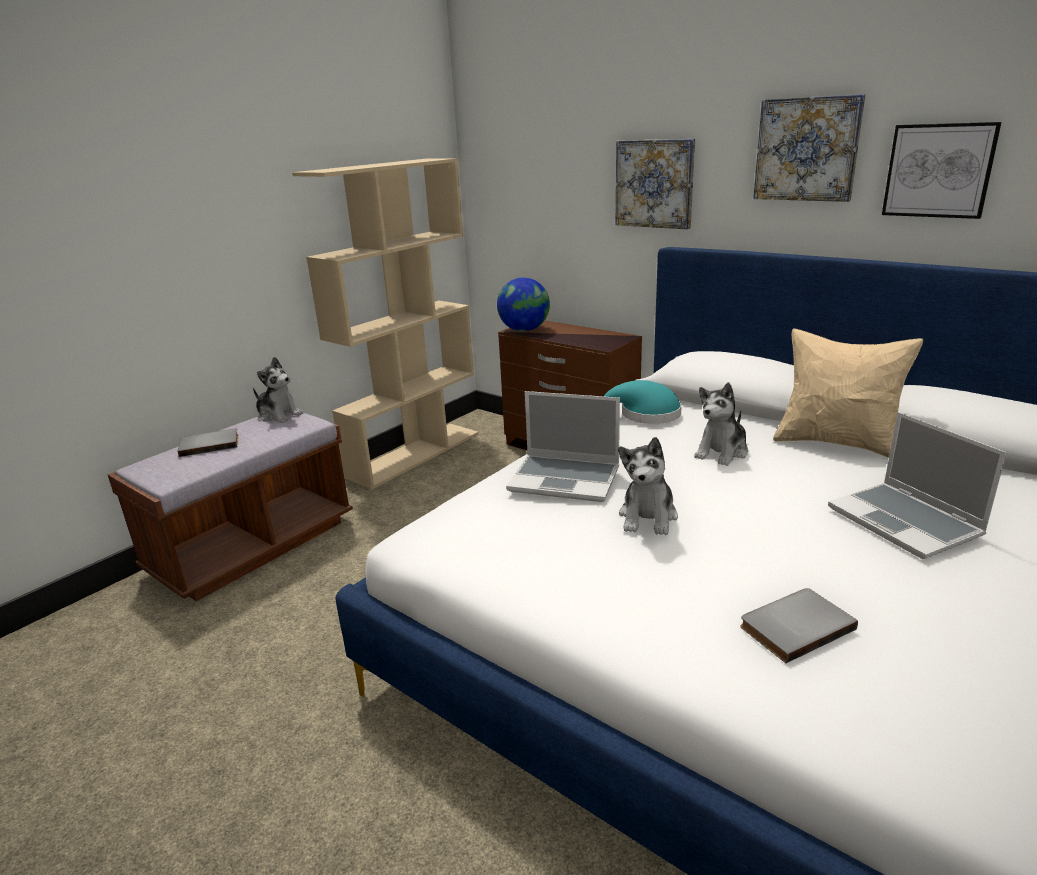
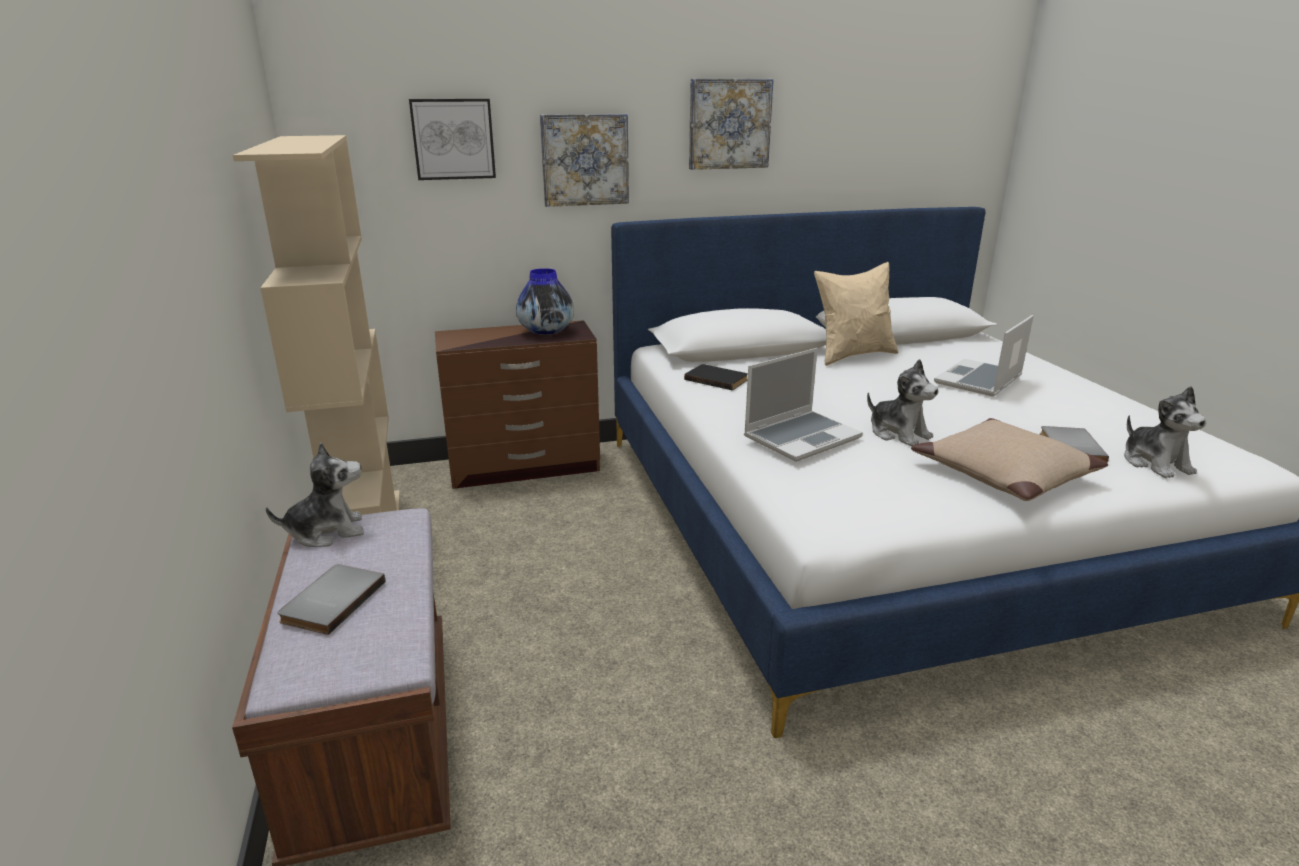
camera: 55 degrees left, 0 degrees up
globe [497,278,550,331] -> none
turquoise hat [604,380,682,424] -> black book [684,364,748,390]
plush toy [694,382,748,466] -> plush toy moved to [1124,386,1206,478]
laptop [828,412,1007,559] -> laptop turned 120 degrees clockwise [934,315,1034,397]
picture [882,122,1002,219] -> picture moved to [409,99,496,180]
none -> vase [516,268,574,335]
none -> beige pillow [911,418,1108,501]

